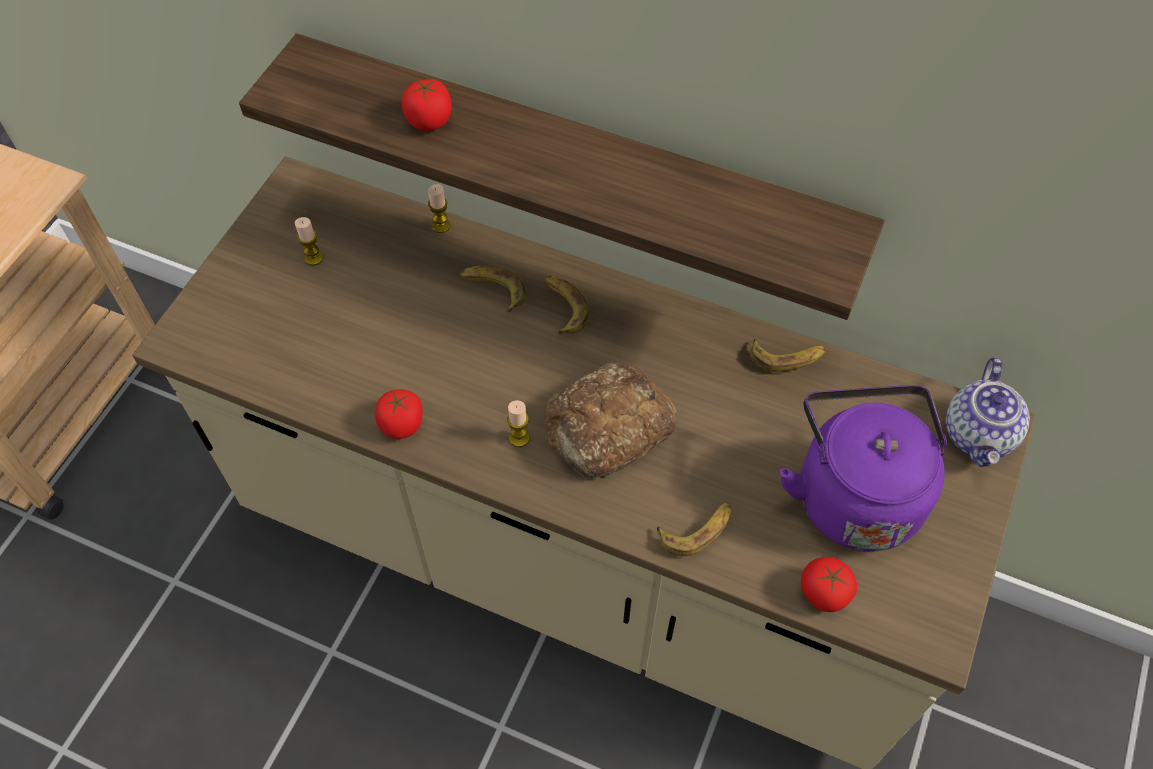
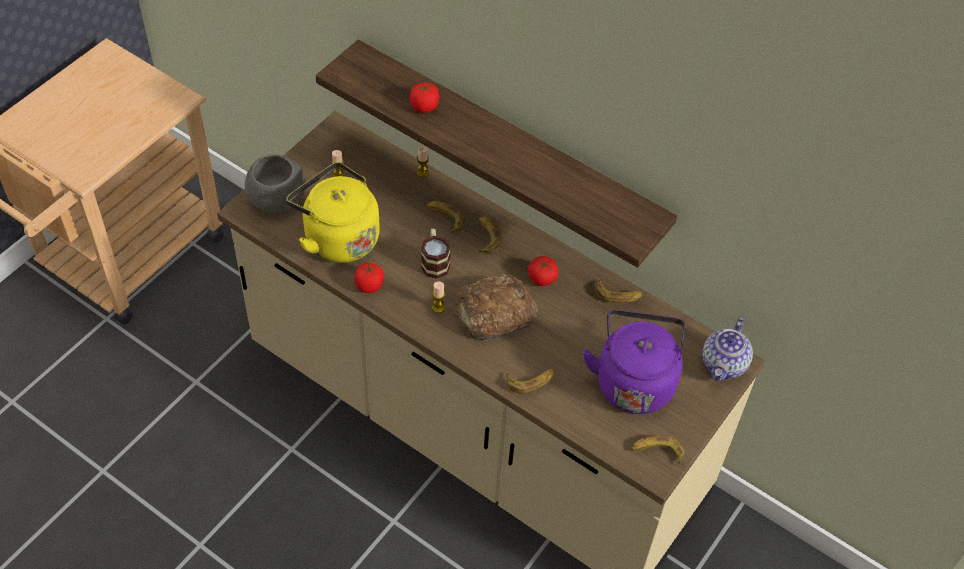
camera: 10 degrees right, 5 degrees down
tomato [801,557,857,612] -> tomato moved to [528,256,558,286]
none -> grey bowl [245,154,306,213]
none -> yellow kettle [286,162,380,263]
none -> mug [421,229,451,279]
none -> banana [631,435,685,465]

